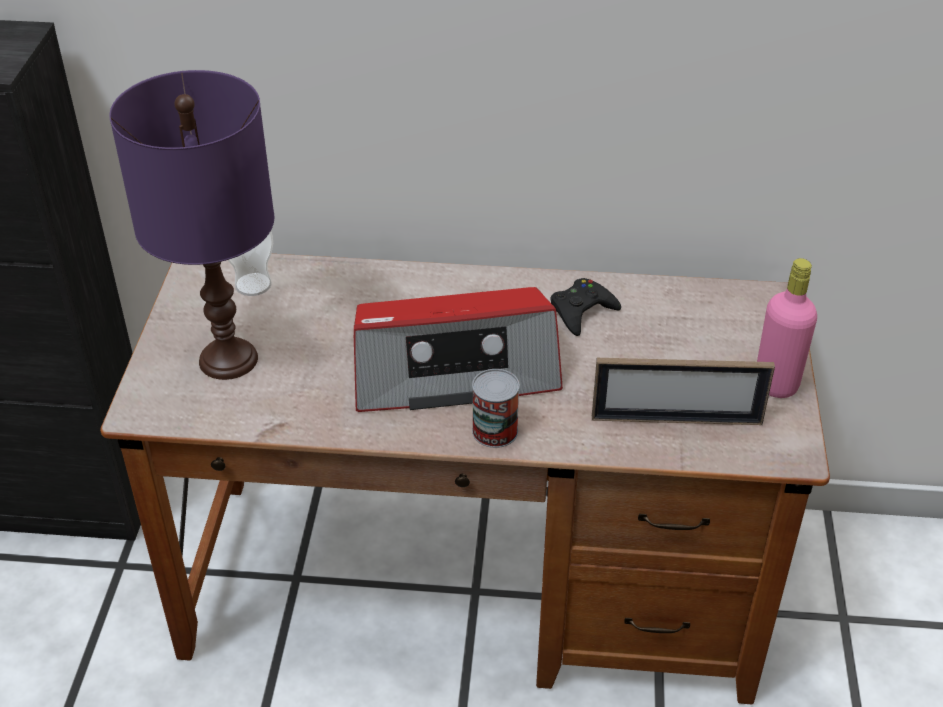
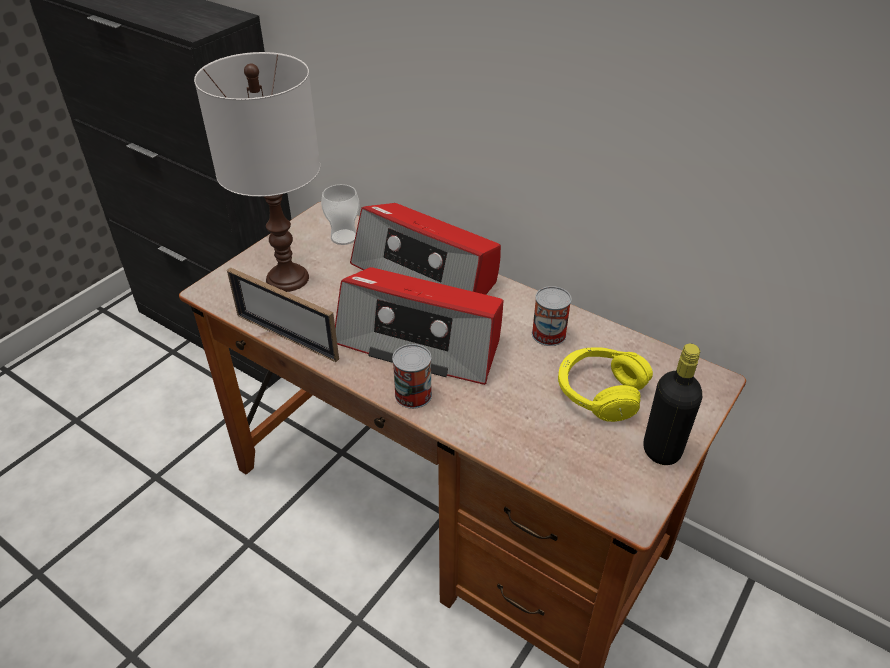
camera: 30 degrees right, 0 degrees up
purple table lamp [109,70,274,380] -> white table lamp [194,52,320,292]
black game controller [550,278,621,336] -> can [532,286,571,346]
picture frame [592,358,775,425] -> picture frame moved to [227,267,339,362]
pink bottle [757,258,817,398] -> black bottle [643,344,702,465]
none -> radio [350,203,501,295]
none -> yellow headphones [558,348,653,422]

